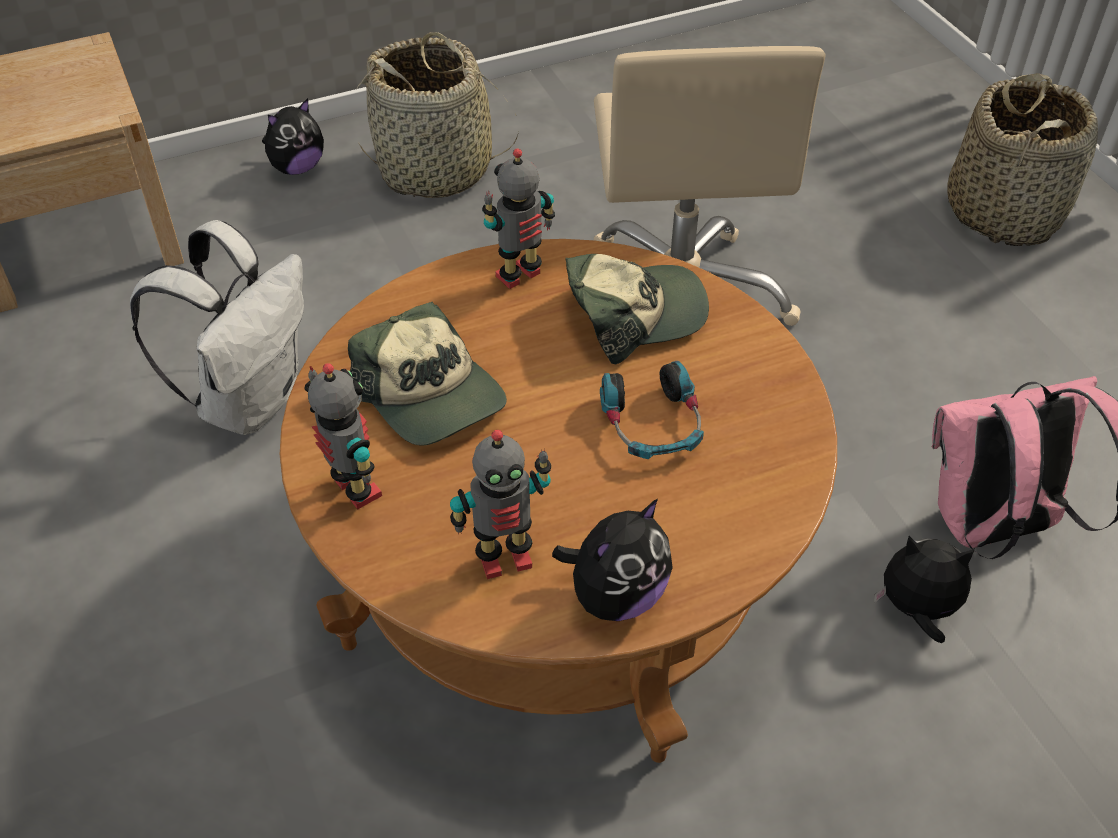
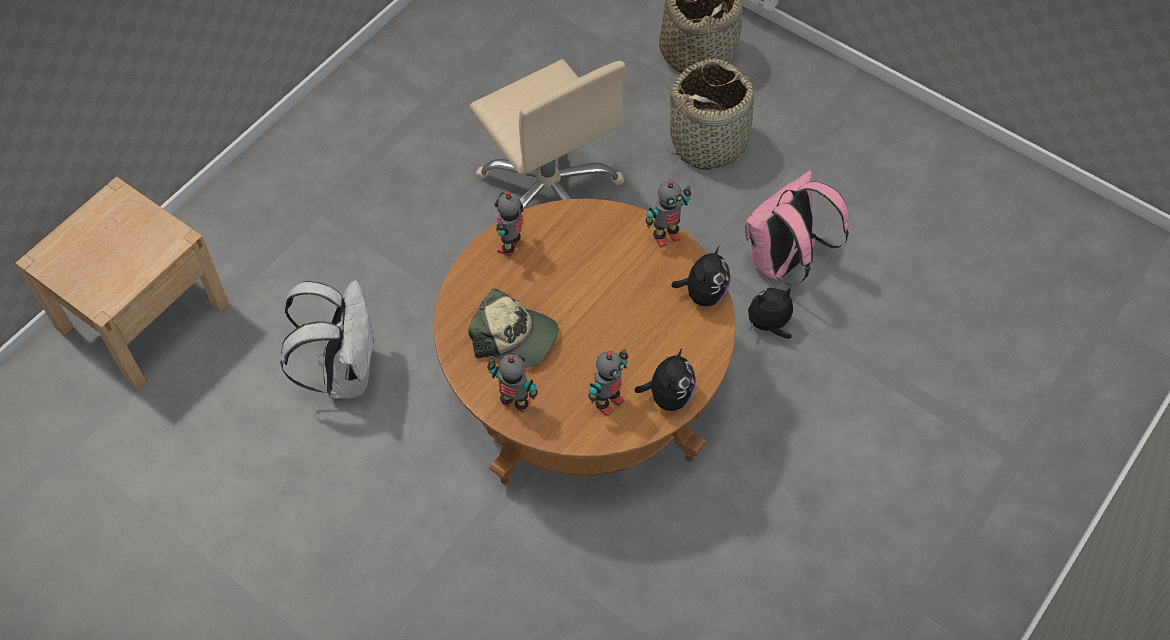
camera: 30 degrees left, 10 degrees up
plush toy [262,98,324,175] -> plush toy moved to [671,246,730,307]
basket [357,32,519,198] -> basket moved to [665,58,765,170]
cap [565,254,709,365] -> none
headphones [600,361,704,459] -> none
none -> toy robot [645,180,691,248]

